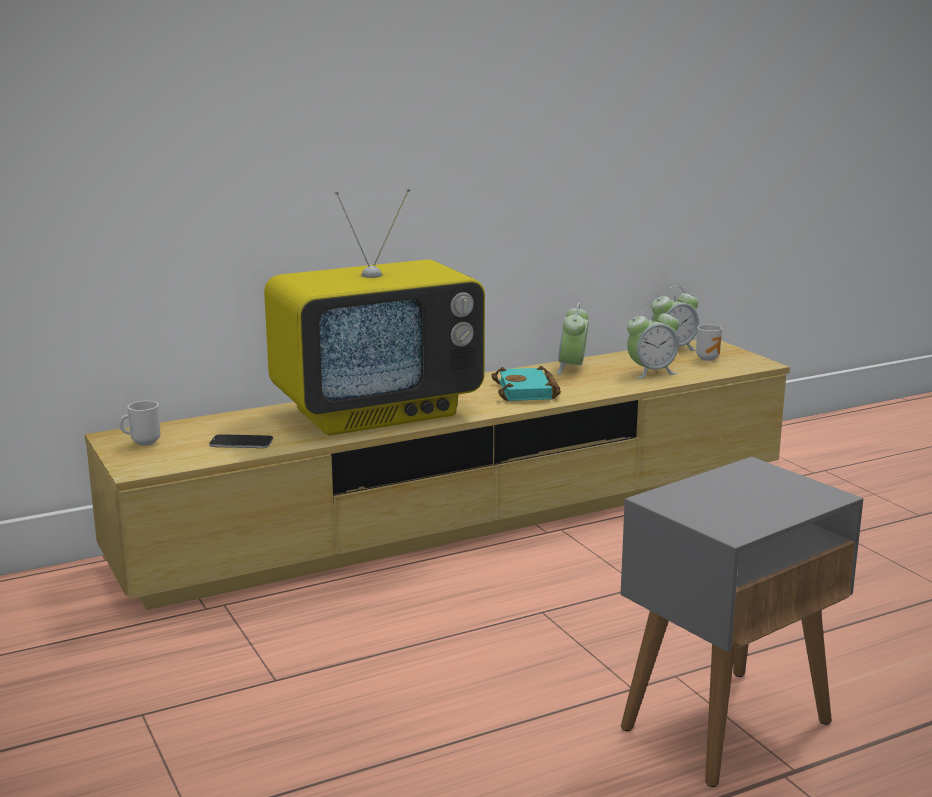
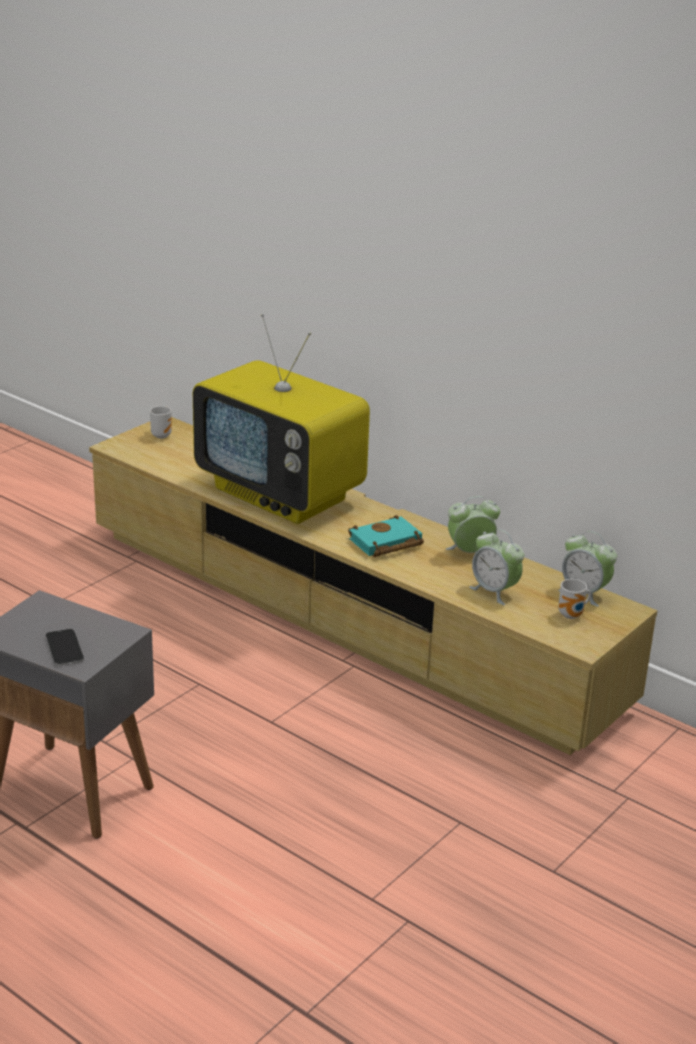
camera: 65 degrees right, 10 degrees up
phone [209,434,273,448] -> phone moved to [45,629,84,666]

